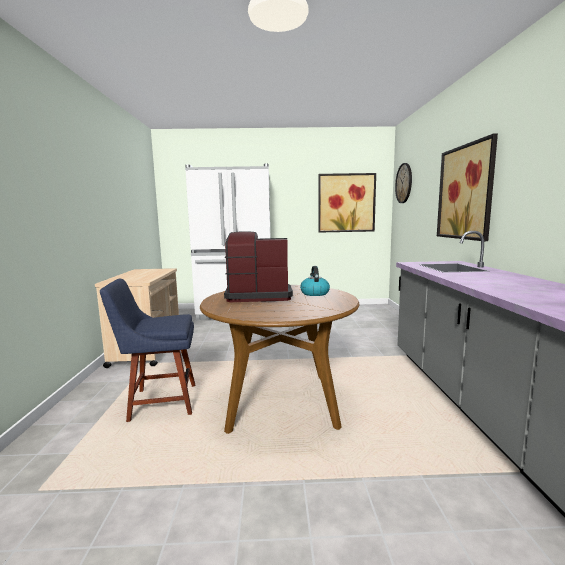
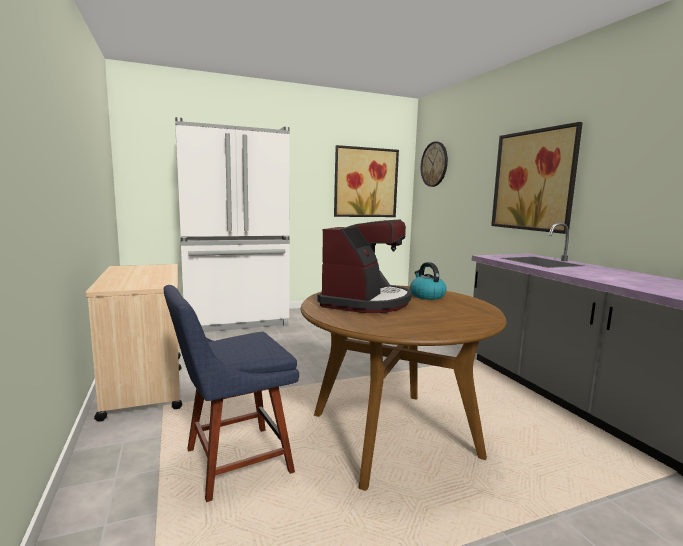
camera: 20 degrees left, 0 degrees up
coffee machine [224,231,293,302] -> coffee machine turned 135 degrees clockwise [317,219,411,313]

